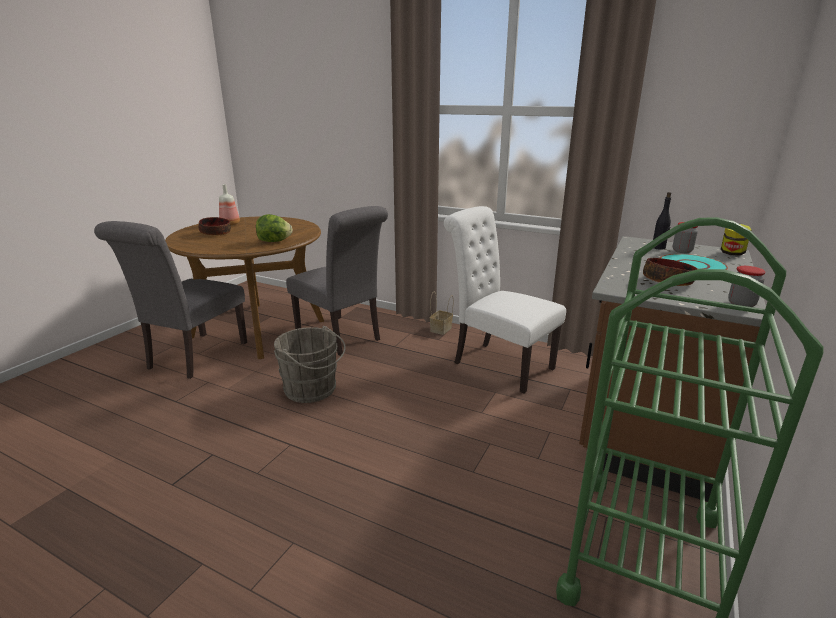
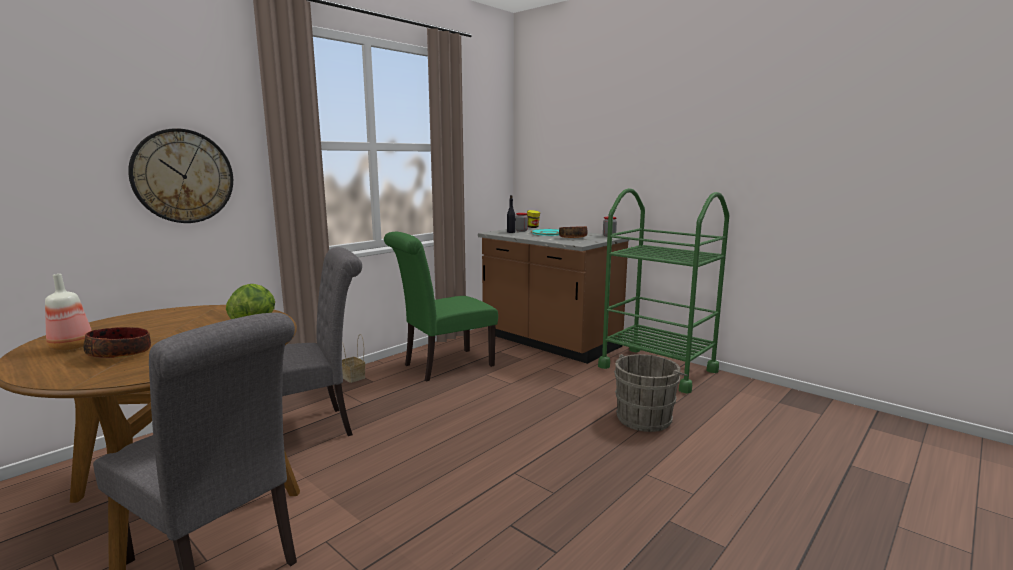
camera: 75 degrees left, 10 degrees down
grey bucket [274,326,346,403] -> grey bucket moved to [614,354,688,432]
white chair [444,206,566,393] -> green chair [384,232,498,382]
none -> wall clock [128,128,233,223]

